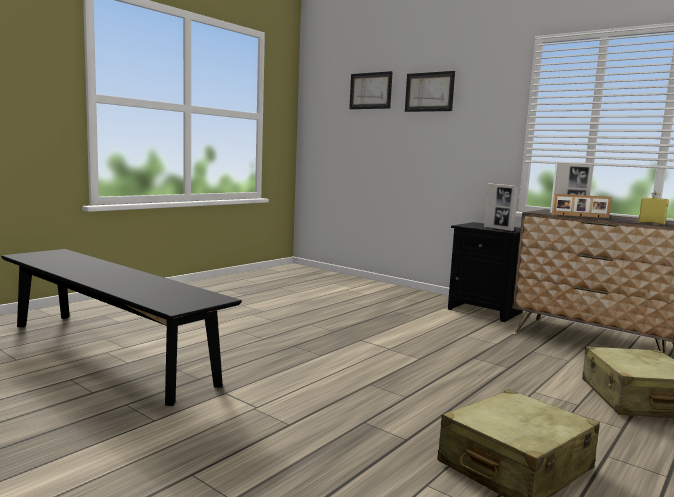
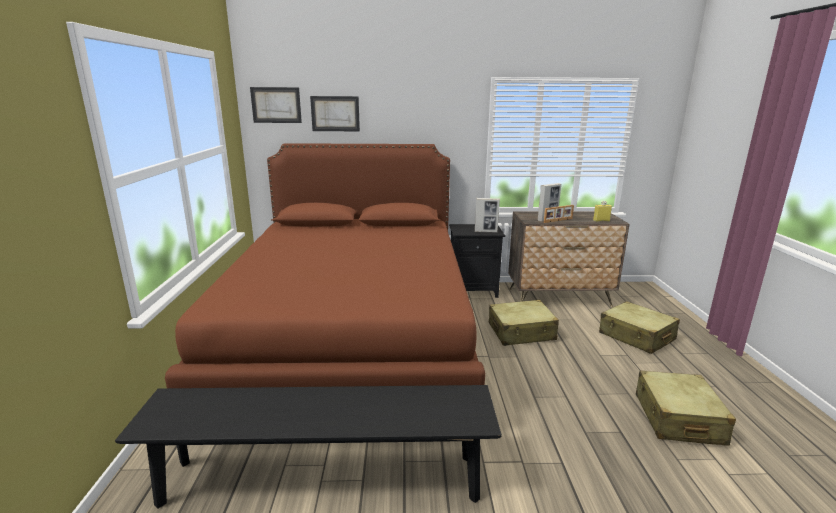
camera: 40 degrees left, 10 degrees up
picture [405,71,455,112] -> picture moved to [250,87,302,123]
none -> brown bed [165,143,485,388]
none -> beige suitcase [489,300,559,346]

